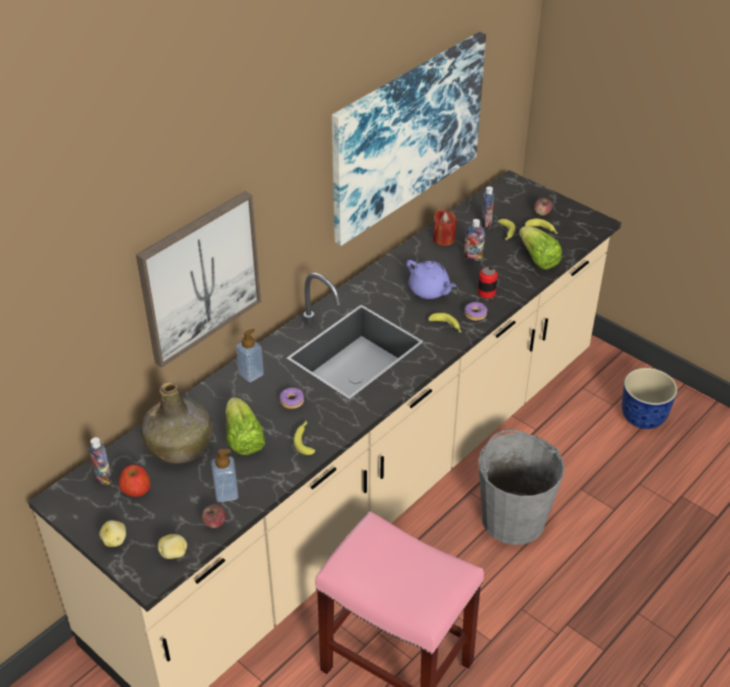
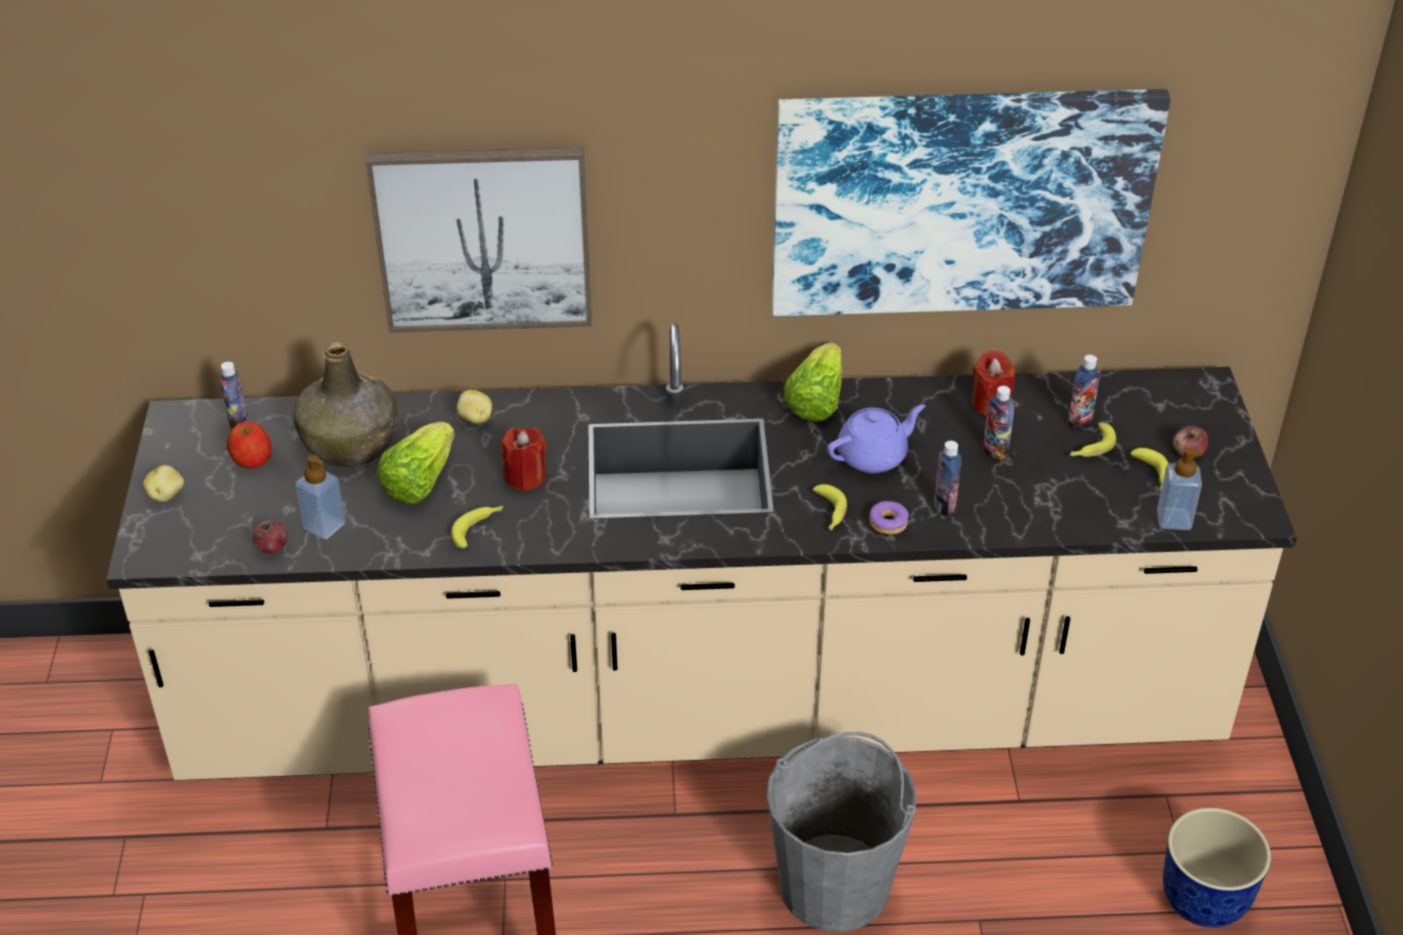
camera: 45 degrees right, 0 degrees up
potato [158,534,187,559] -> potato moved to [457,390,492,424]
soap dispenser [236,329,264,382] -> soap dispenser moved to [1157,448,1203,530]
donut [280,387,304,409] -> red candle [501,427,546,491]
purple teapot [407,260,456,299] -> purple teapot turned 120 degrees counterclockwise [827,405,925,473]
can [478,267,498,298] -> bottle [934,441,961,517]
lettuce [519,226,562,270] -> lettuce moved to [784,343,842,421]

